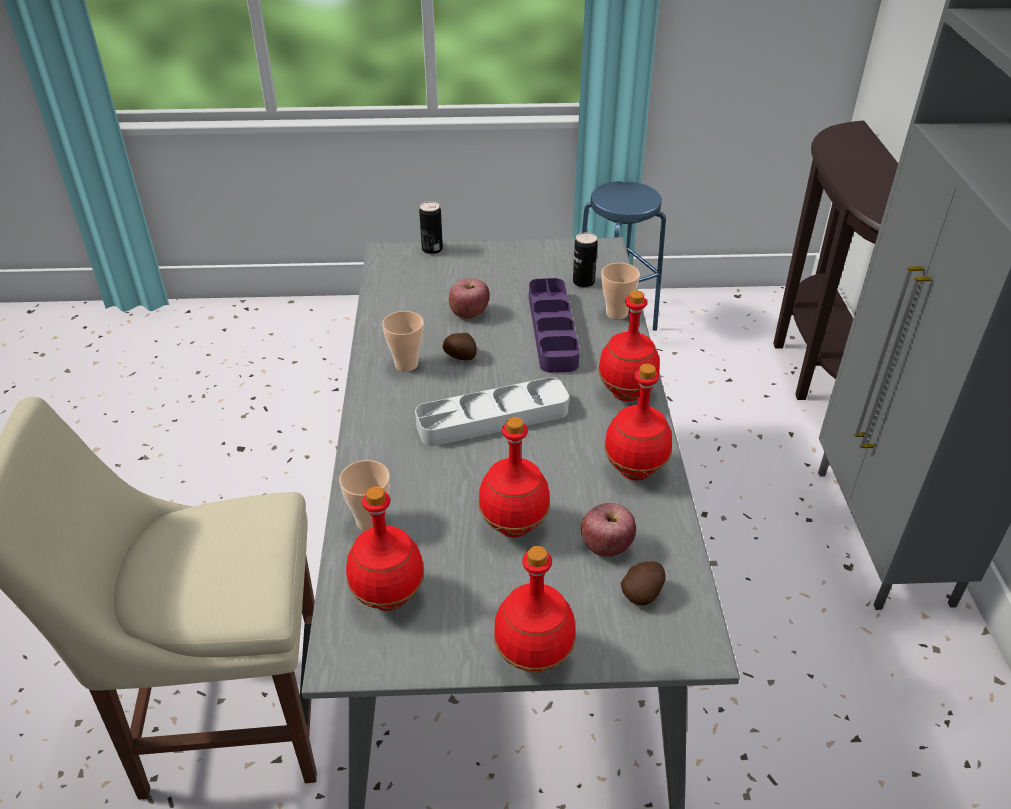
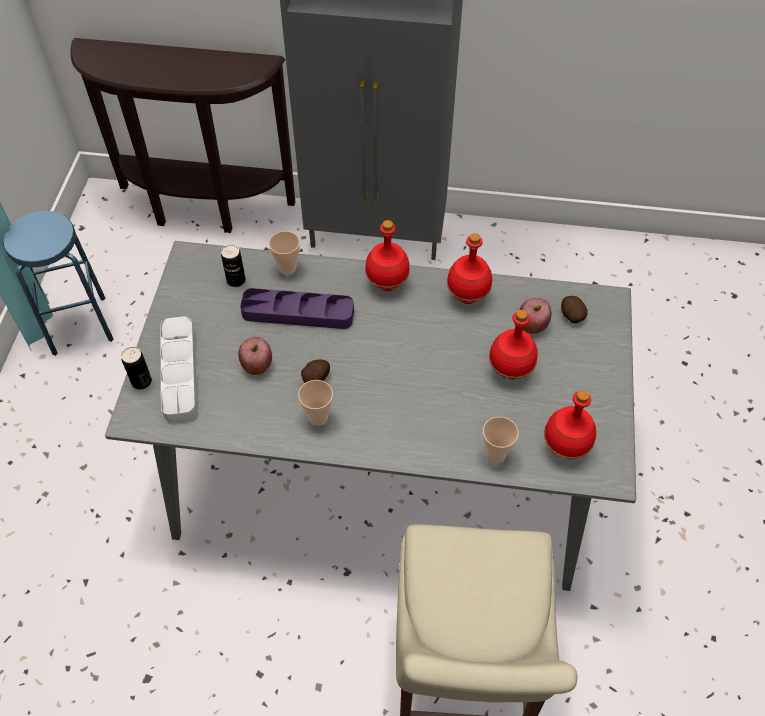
camera: 80 degrees left, 15 degrees up
grey tray [415,377,569,446] -> grey tray moved to [160,316,197,423]
red bottle [494,546,576,673] -> none

